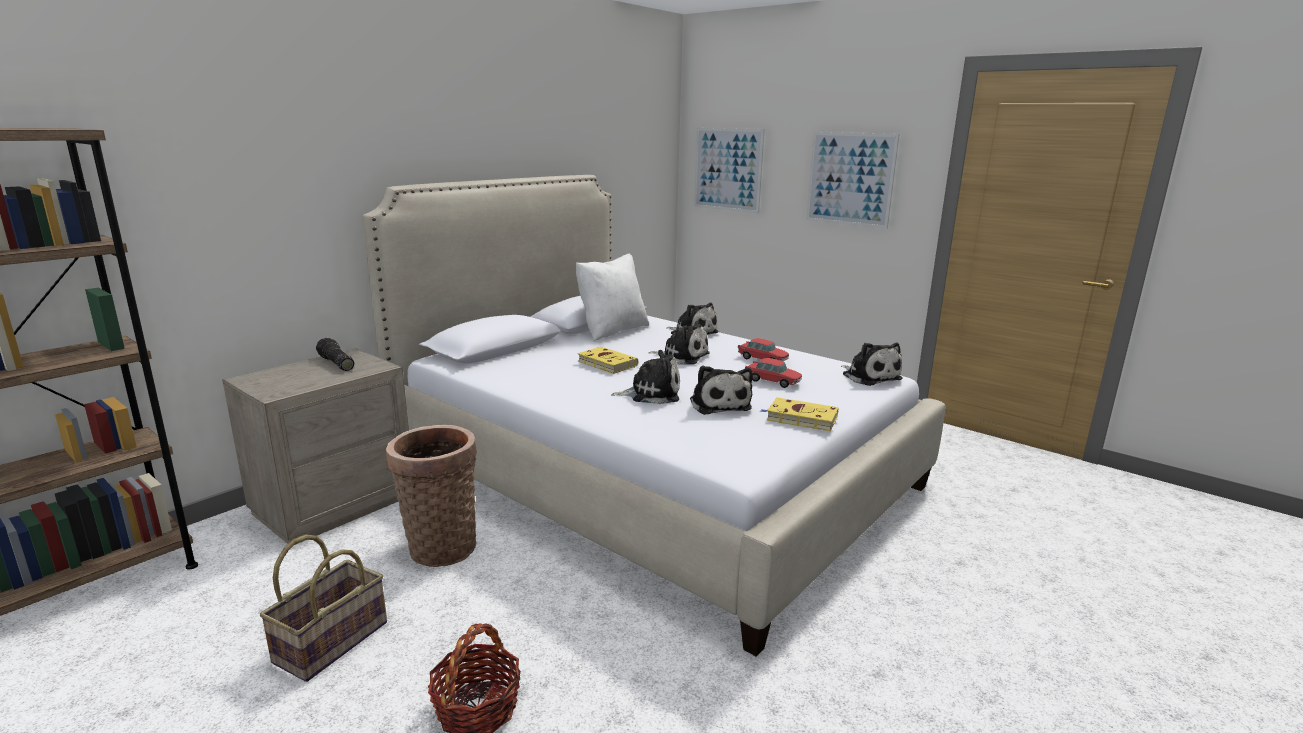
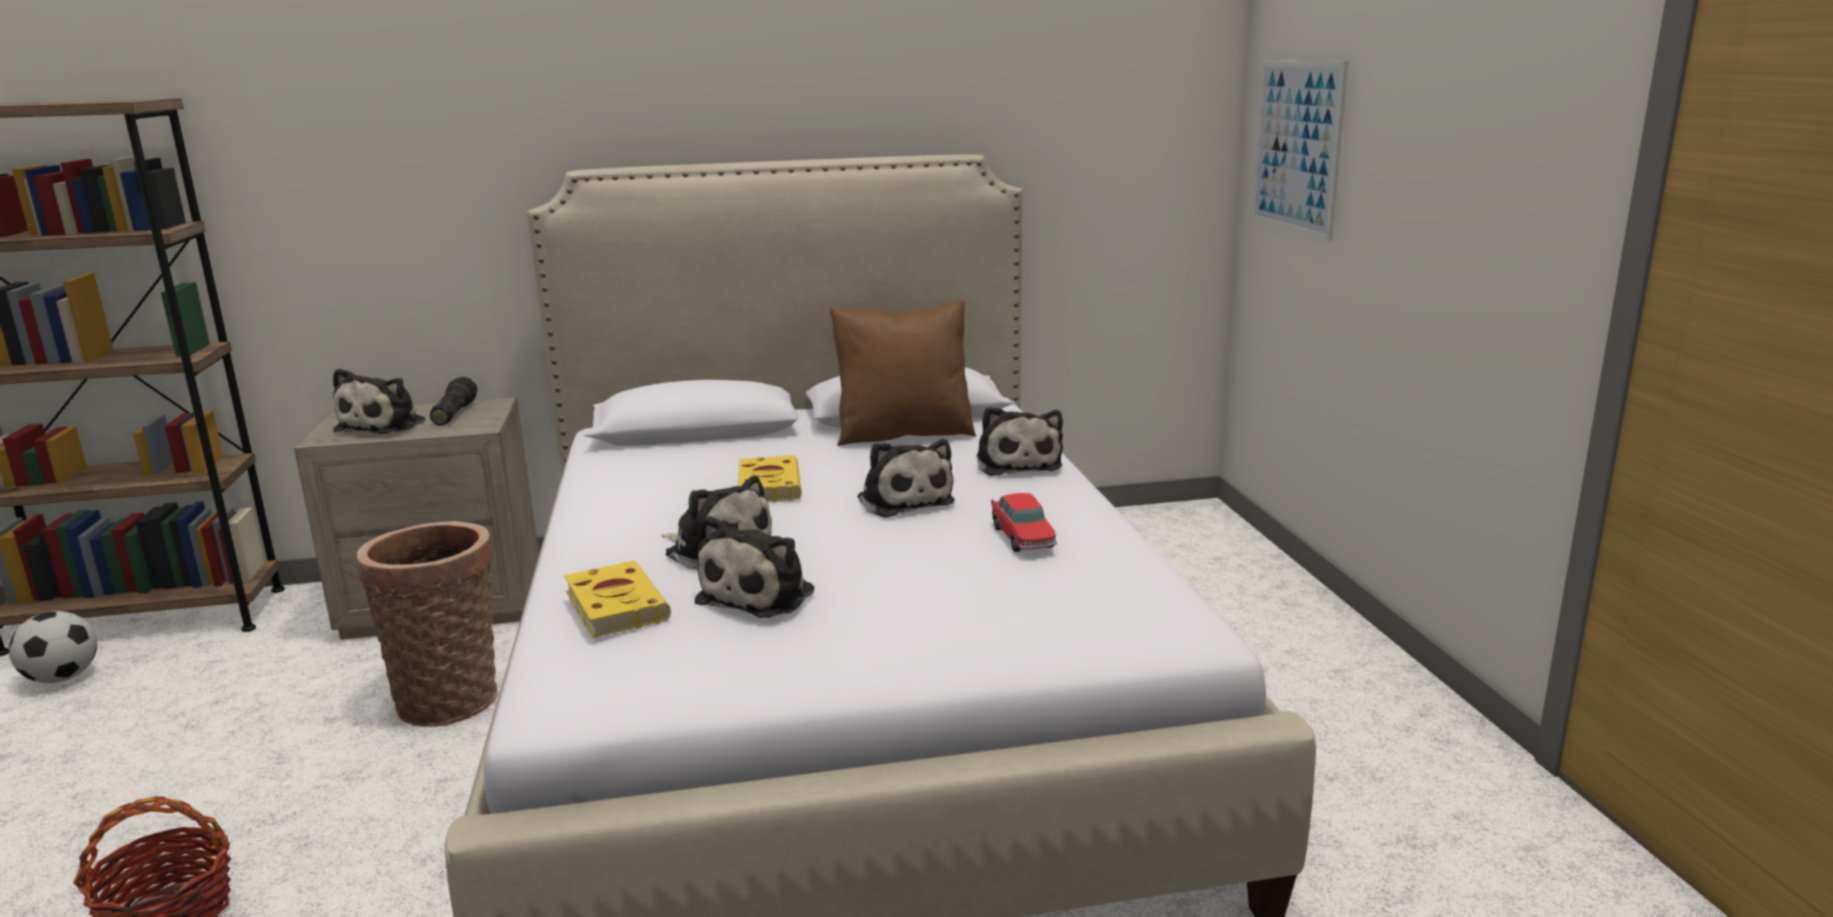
camera: 40 degrees right, 0 degrees up
basket [260,535,387,682] -> none
white pillow [576,254,649,342] -> brown pillow [830,300,976,446]
toy car [745,358,802,388] -> none
yellow book [760,397,839,432] -> yellow book moved to [564,561,671,638]
picture [806,132,899,229] -> none
plush toy [841,343,902,386] -> plush toy moved to [333,368,425,434]
none -> football [9,611,97,683]

